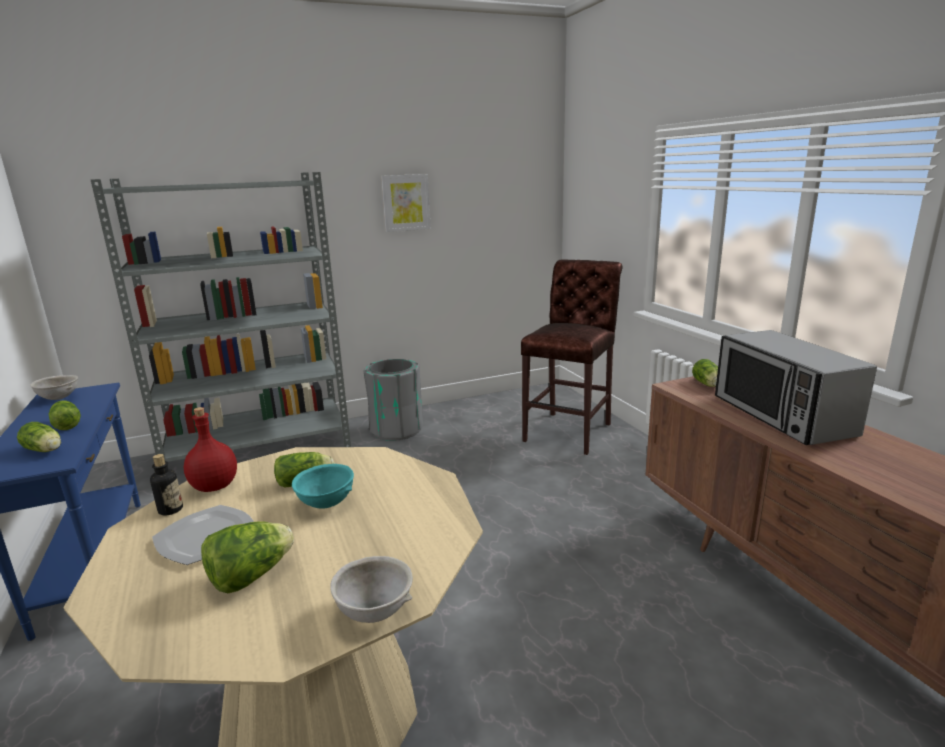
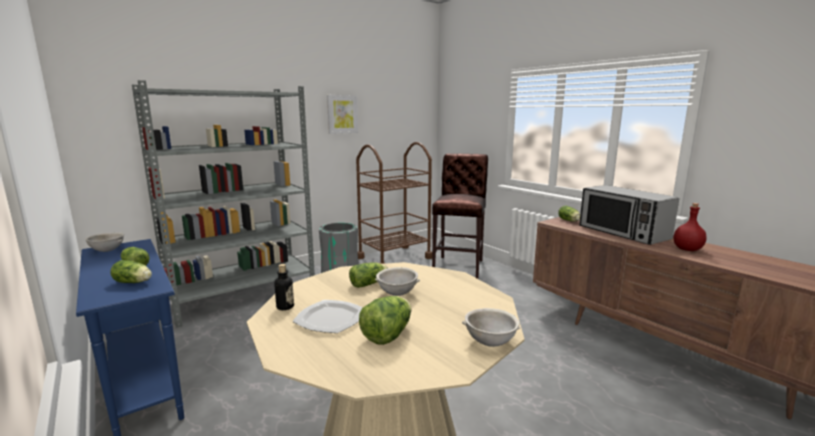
camera: 15 degrees left, 5 degrees down
red bottle [184,407,237,492] -> red bottle moved to [674,203,707,251]
turquoise bowl [292,464,354,509] -> grey bowl [375,267,420,296]
none -> brown cart [356,142,432,264]

